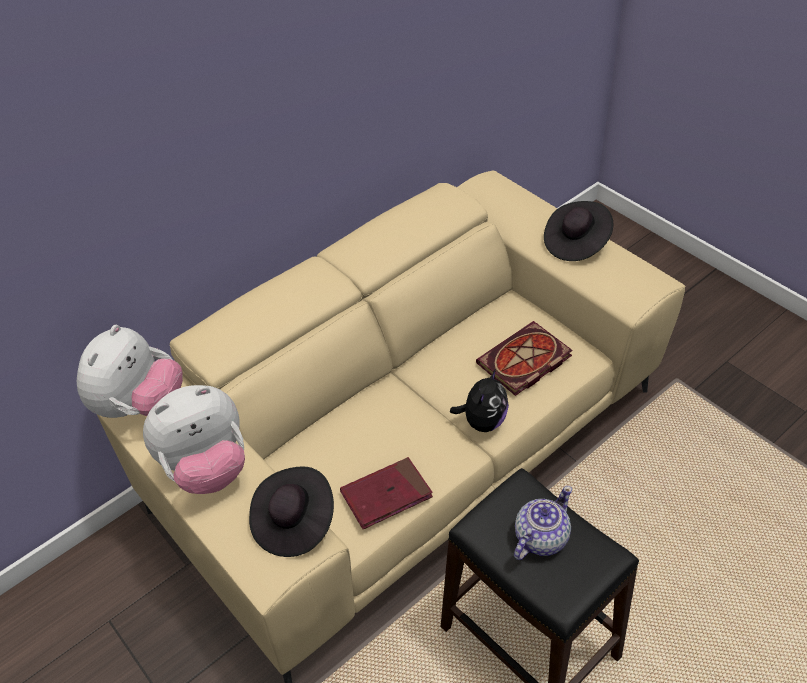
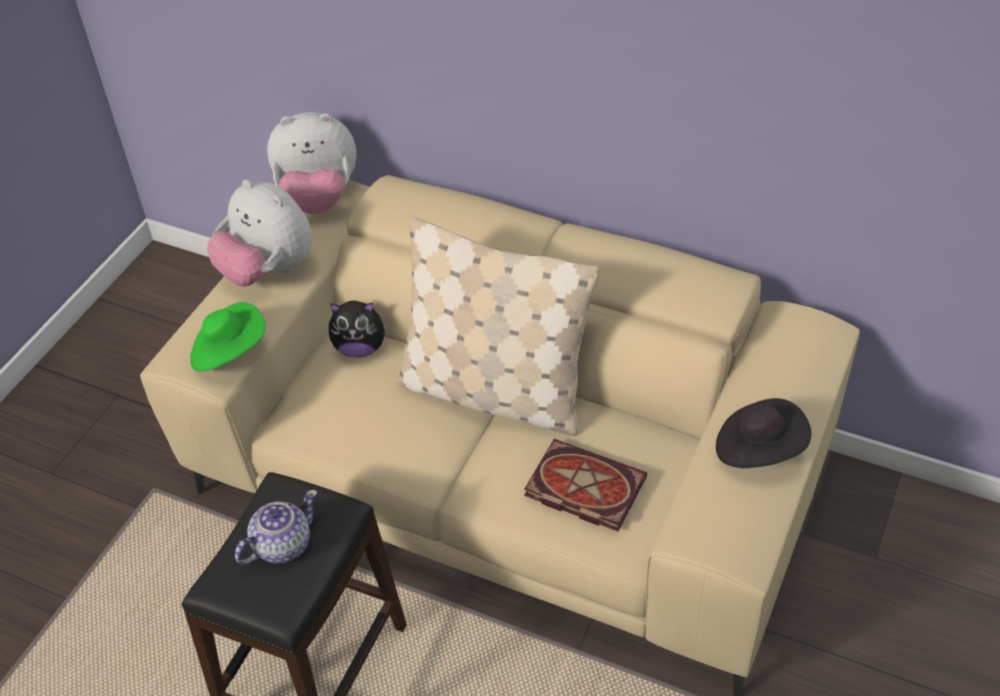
camera: 65 degrees right, 0 degrees up
black hat [249,466,334,557] -> green hat [191,302,265,372]
red book [340,457,433,529] -> none
plush toy [450,369,509,432] -> plush toy moved to [329,301,388,358]
teapot [514,486,572,560] -> teapot turned 60 degrees counterclockwise [235,490,317,565]
none -> beige pillow [397,217,600,436]

